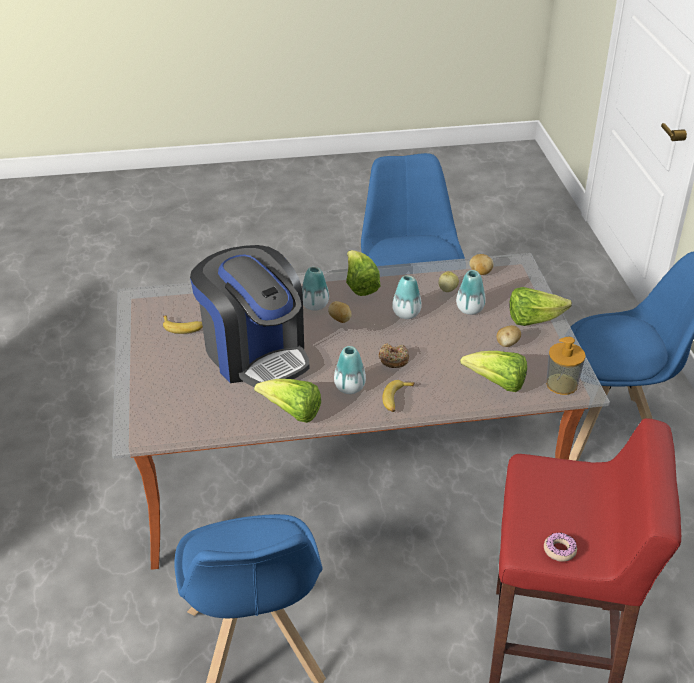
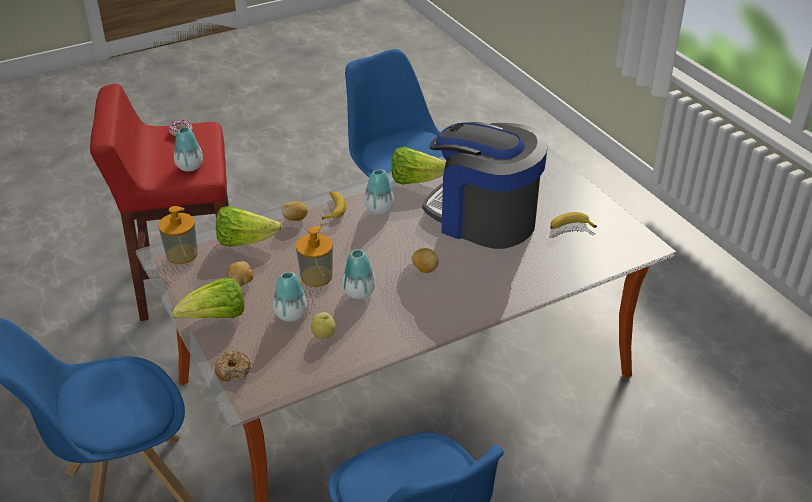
camera: 160 degrees right, 0 degrees up
vase [302,267,329,311] -> vase moved to [174,127,203,172]
lettuce [346,250,381,296] -> none
donut [379,343,409,368] -> donut moved to [215,351,251,382]
potato [469,254,494,275] -> potato moved to [282,201,308,221]
none -> soap dispenser [296,226,333,287]

